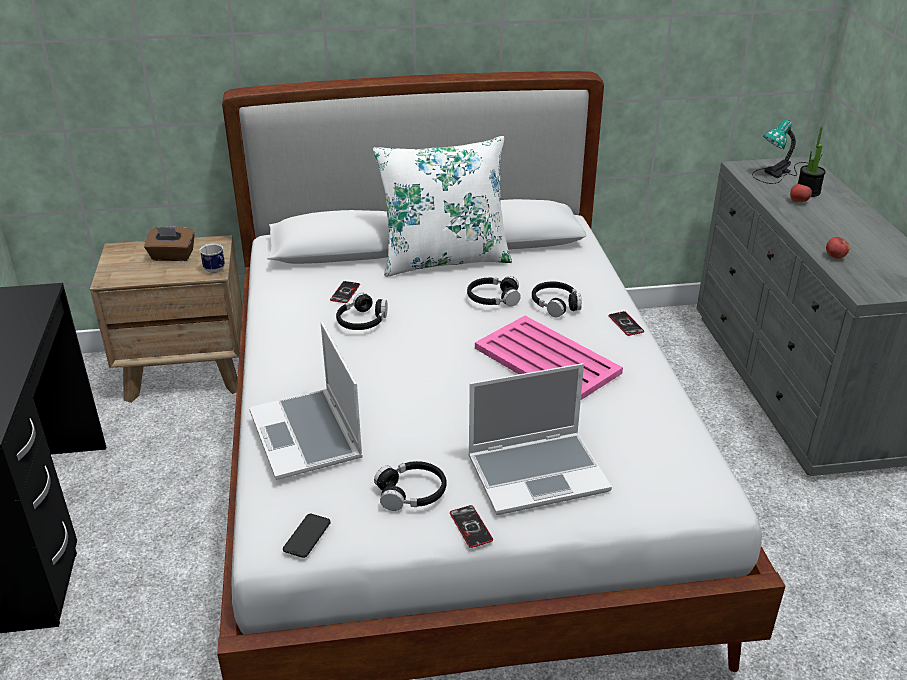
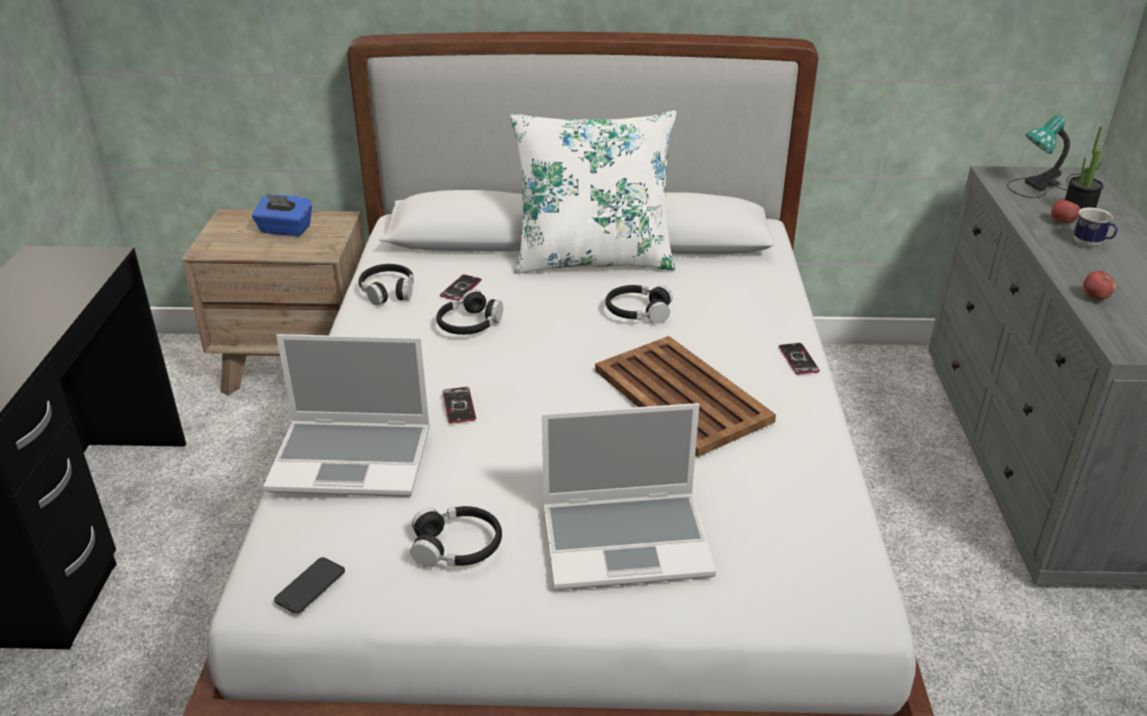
camera: 10 degrees right, 0 degrees up
brown tissue box [144,226,195,261] -> blue tissue box [252,194,312,236]
mug [199,243,225,273] -> mug moved to [1073,208,1118,248]
laptop [249,322,363,480] -> laptop turned 75 degrees counterclockwise [263,334,430,497]
phone [450,505,493,548] -> phone moved to [443,387,476,423]
pink tray [475,316,623,400] -> brown tray [595,336,776,457]
black headphones [532,282,582,317] -> black headphones moved to [358,264,414,306]

